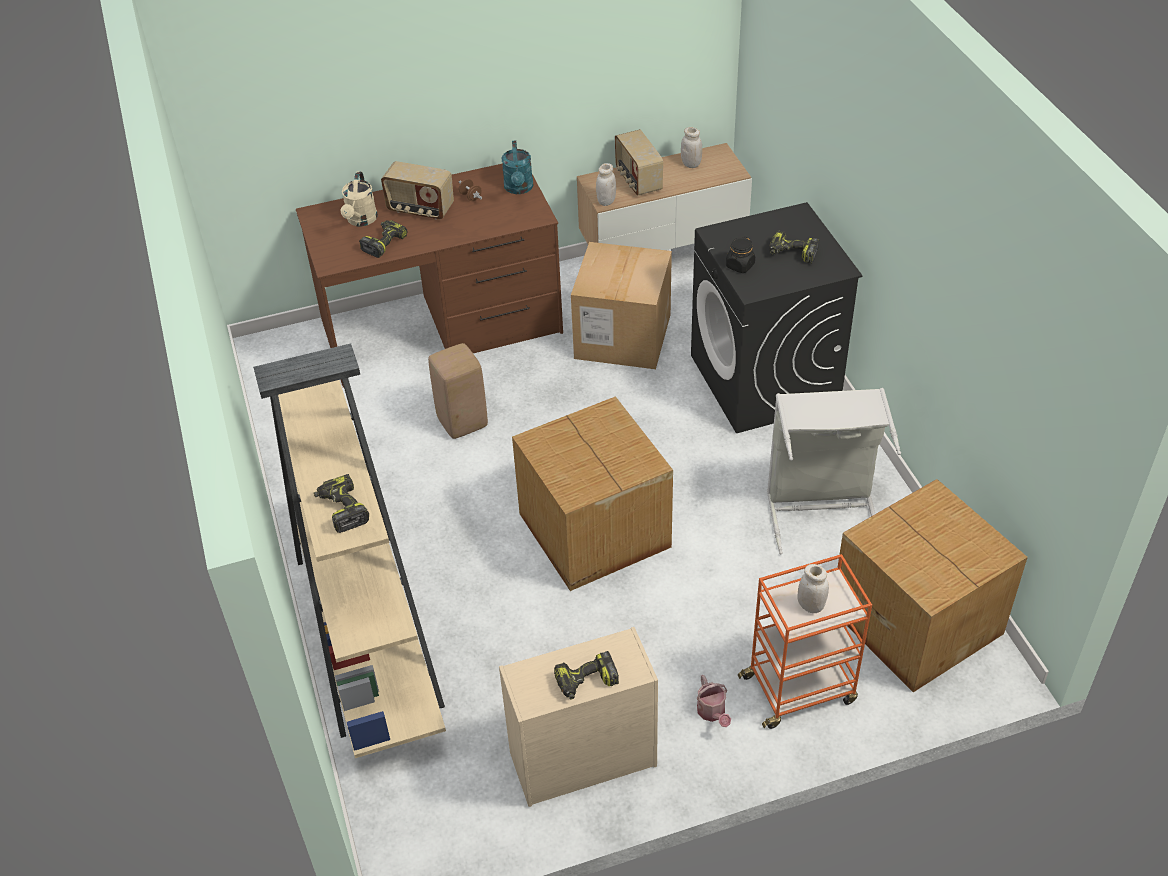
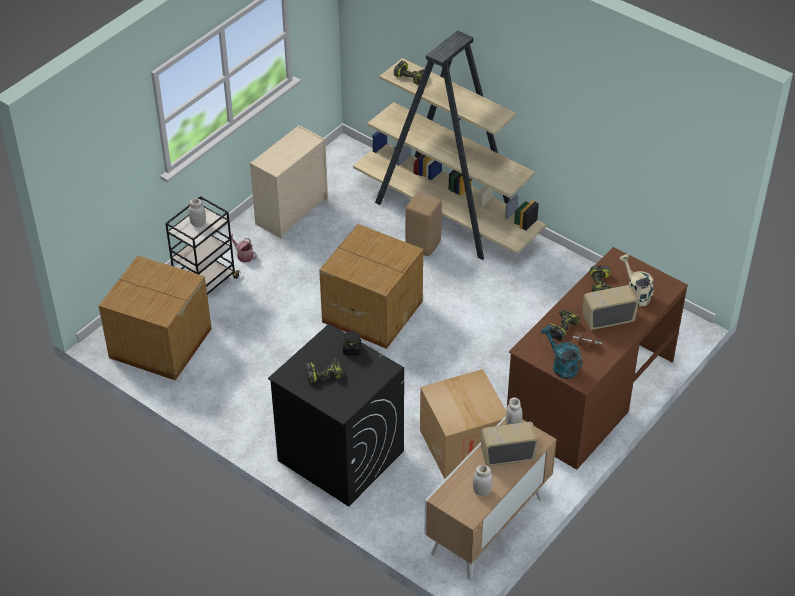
camera: 145 degrees right, 0 degrees up
beige stool [428,343,488,439] -> beige stool moved to [405,192,442,256]
power drill [554,651,619,700] -> power drill moved to [546,310,580,341]
radio [615,129,663,196] -> radio turned 45 degrees counterclockwise [481,422,538,466]
orange cart [738,554,872,729] -> black cart [165,196,241,295]
grey laundry basket [767,388,901,555] -> none

